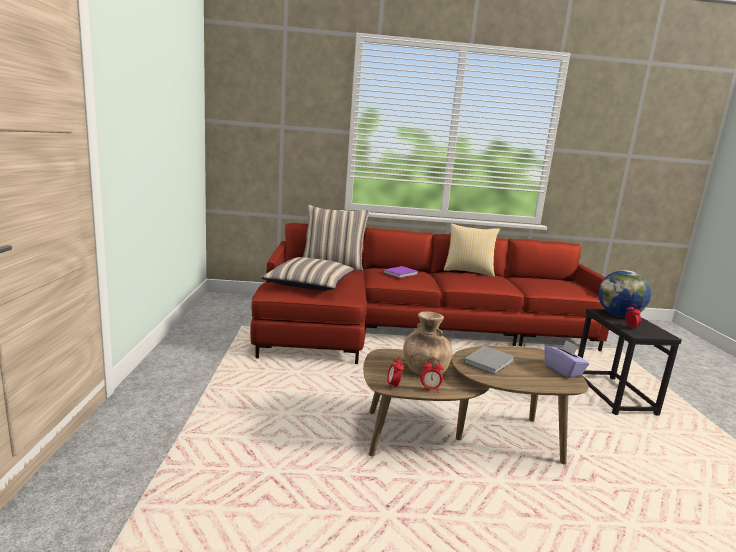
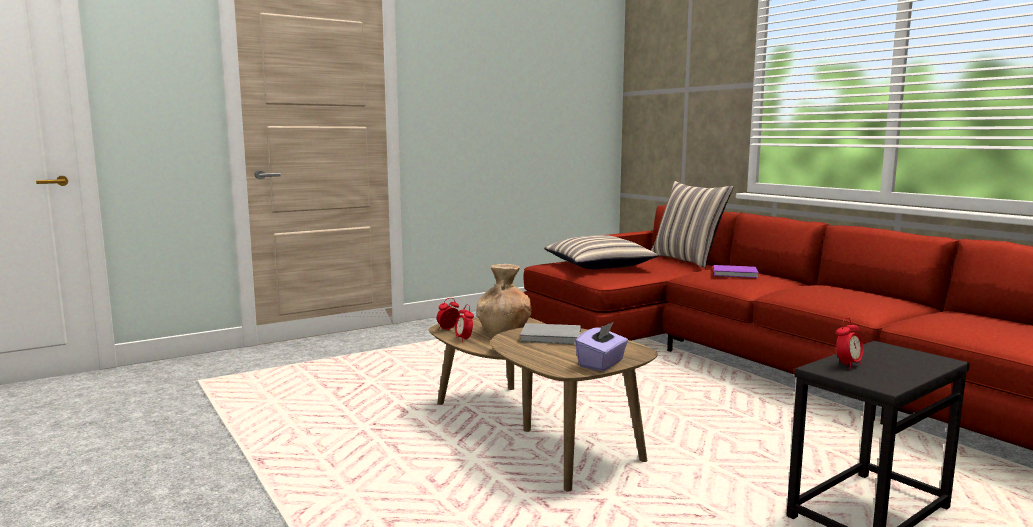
camera: 60 degrees right, 5 degrees down
pillow [444,223,500,277] -> none
globe [599,270,651,317] -> none

